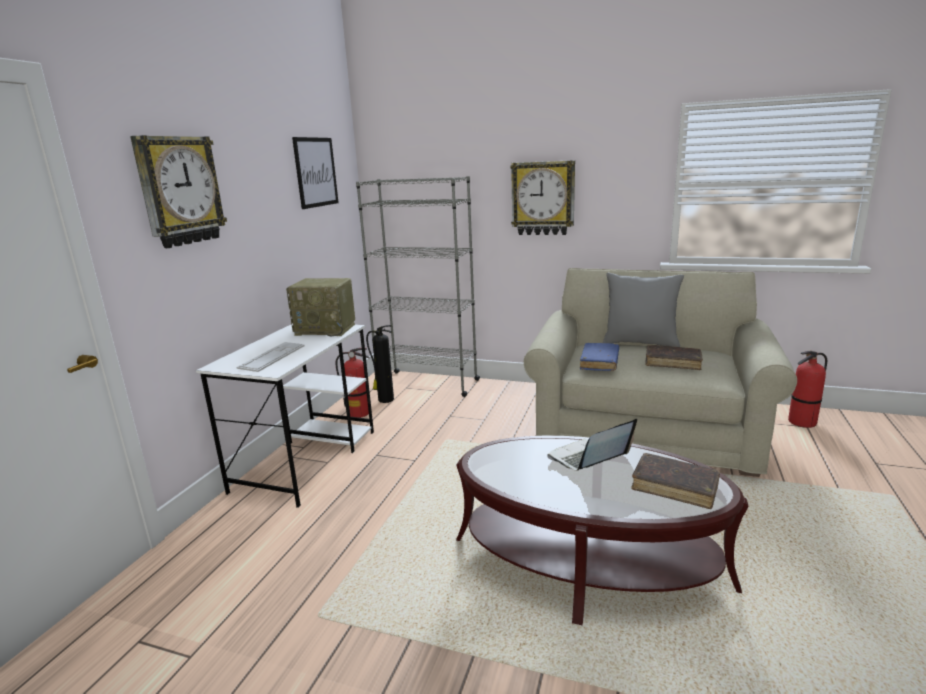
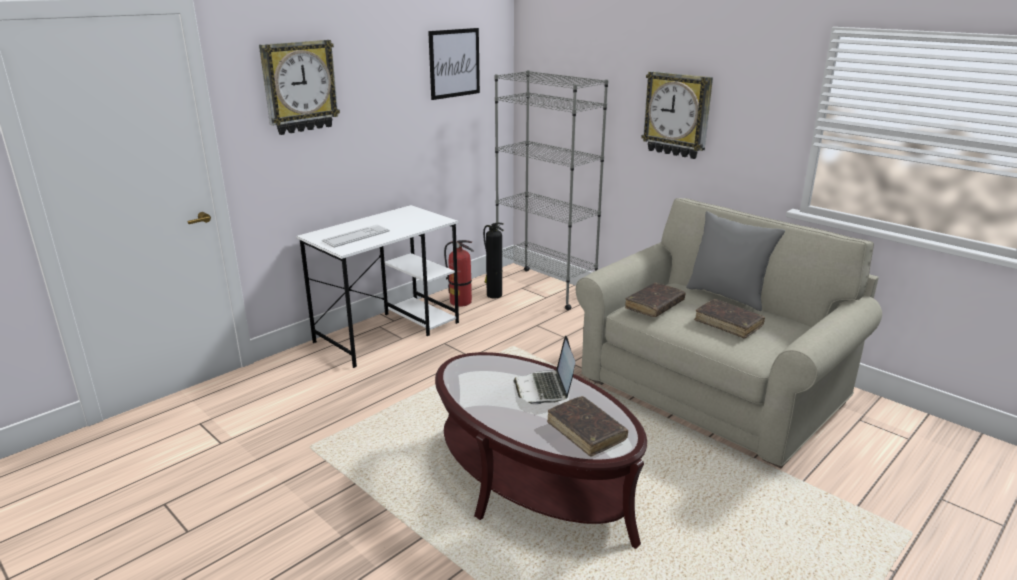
camera: 25 degrees right, 5 degrees up
radio [286,278,355,336] -> none
laptop [547,419,637,471] -> laptop turned 90 degrees counterclockwise [514,336,575,405]
blue book [580,343,619,371] -> brown book [625,283,685,317]
fire extinguisher [788,350,827,428] -> none

